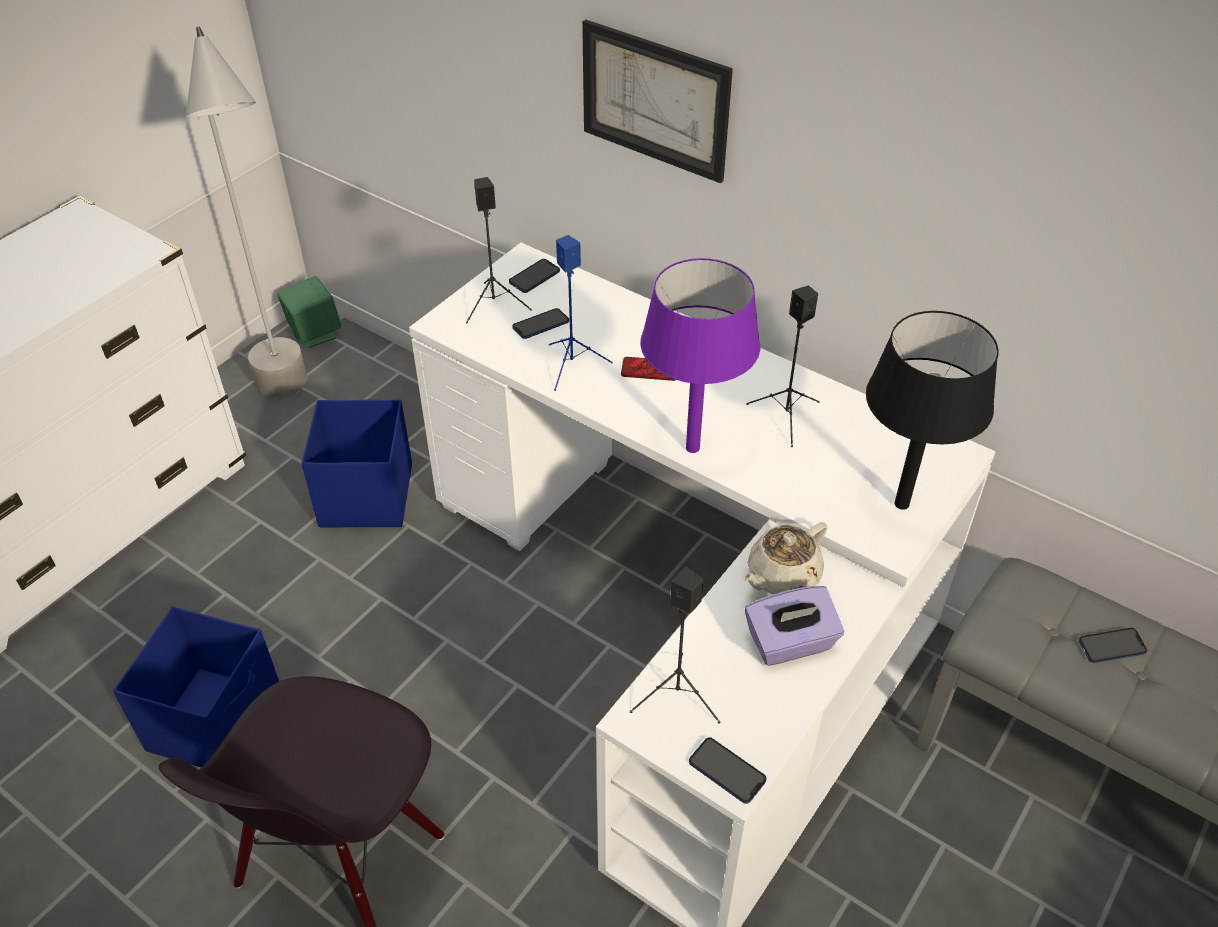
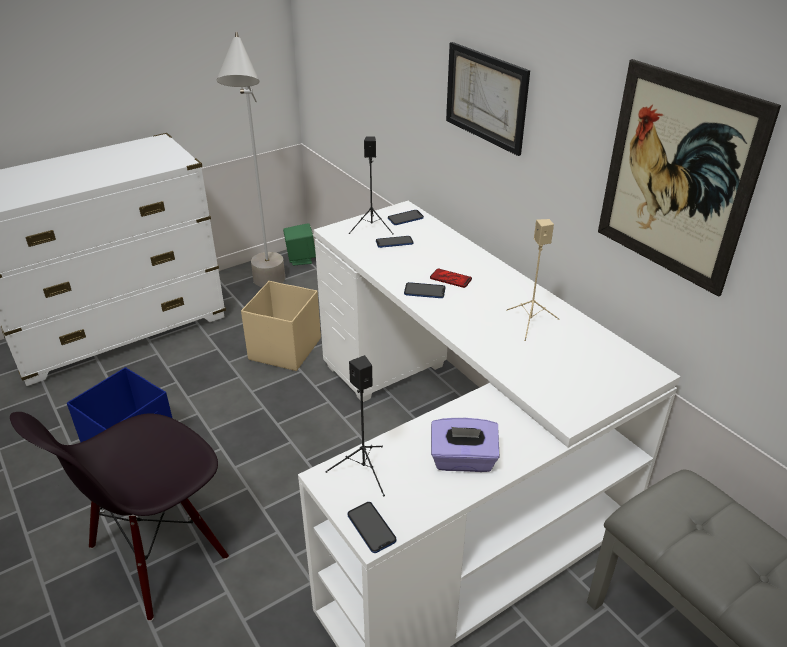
camera: 20 degrees right, 10 degrees down
blue storage box [301,400,412,527] -> beige storage box [241,281,321,371]
blue speaker [549,235,613,391] -> none
purple table lamp [640,258,760,453] -> none
beige teapot [742,522,828,595] -> none
black speaker [746,285,820,447] -> beige speaker [506,219,560,341]
black table lamp [866,311,998,510] -> none
phone [1079,628,1147,663] -> phone moved to [404,282,445,298]
none -> picture [598,59,781,297]

